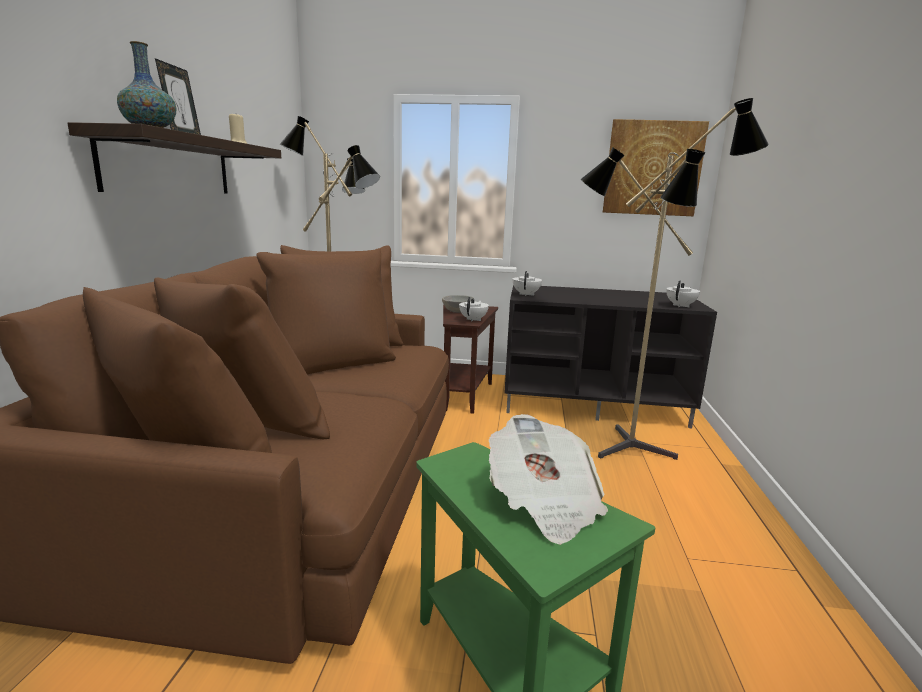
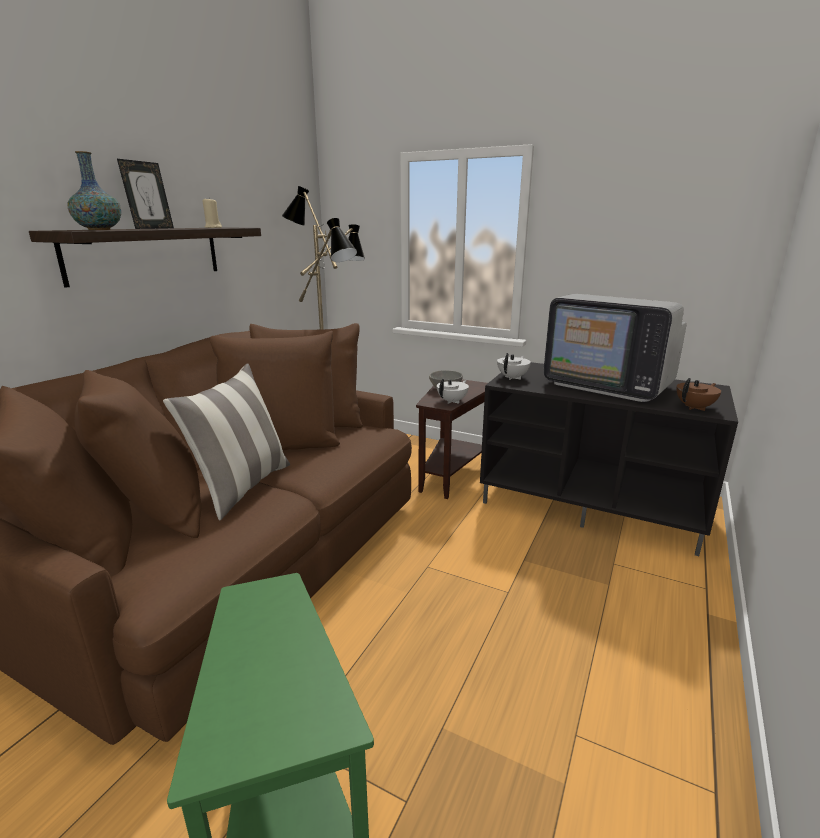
camera: 20 degrees right, 5 degrees up
newspaper [489,414,608,545] -> none
floor lamp [581,98,769,460] -> none
picture [603,119,709,216] -> none
white teapot [666,280,700,307] -> brown teapot [676,378,721,411]
none -> pillow [163,363,290,520]
none -> television [544,294,686,402]

